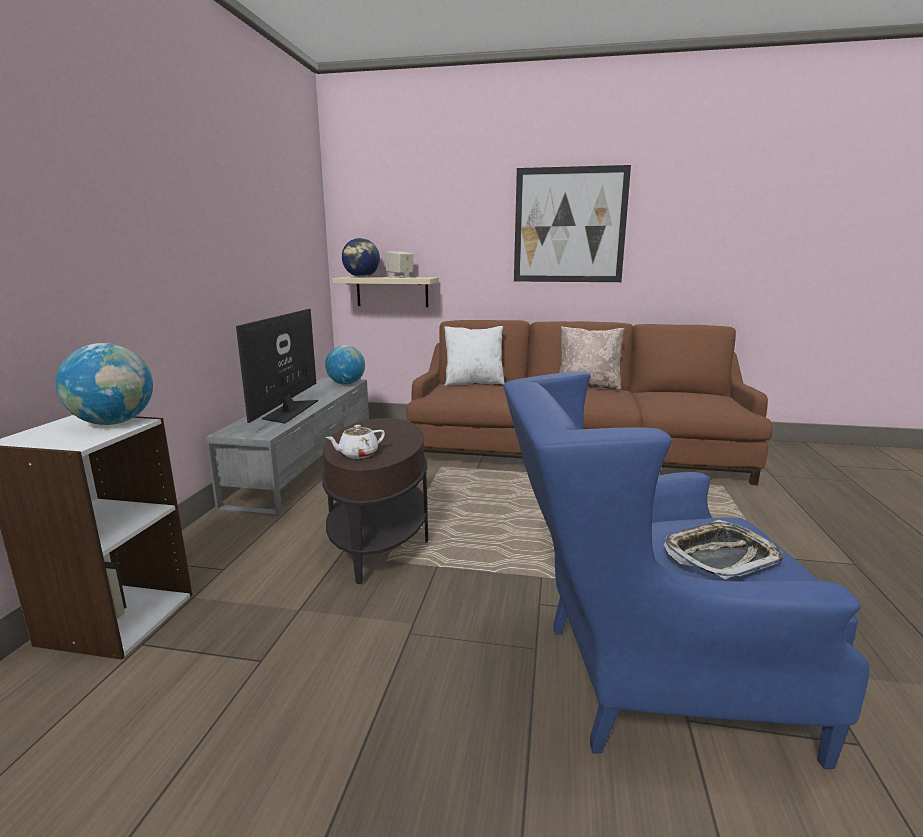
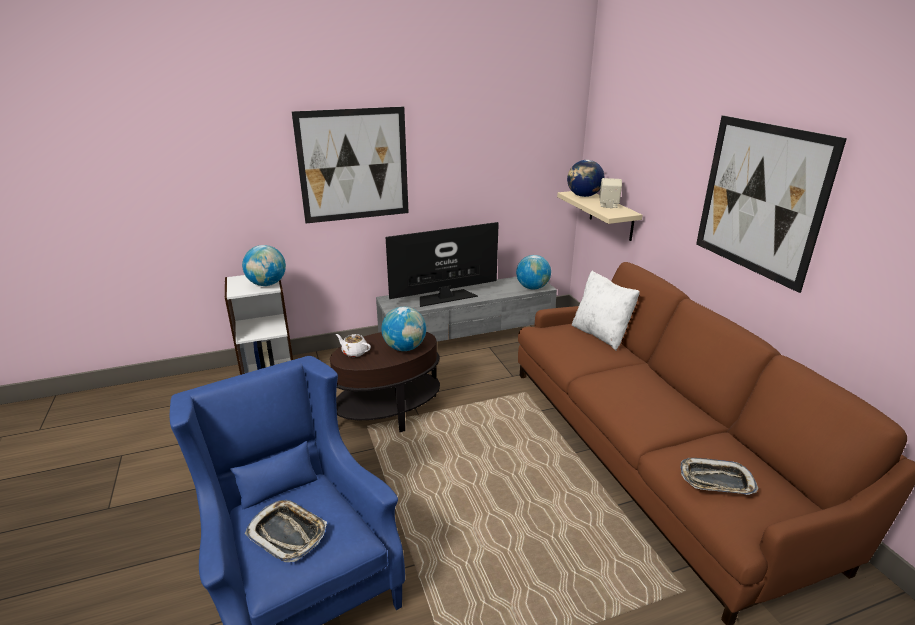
camera: 60 degrees right, 10 degrees up
beige pillow [559,326,624,391] -> none
none -> picture [292,107,409,224]
none -> globe [381,307,426,351]
none -> tray [680,458,758,495]

